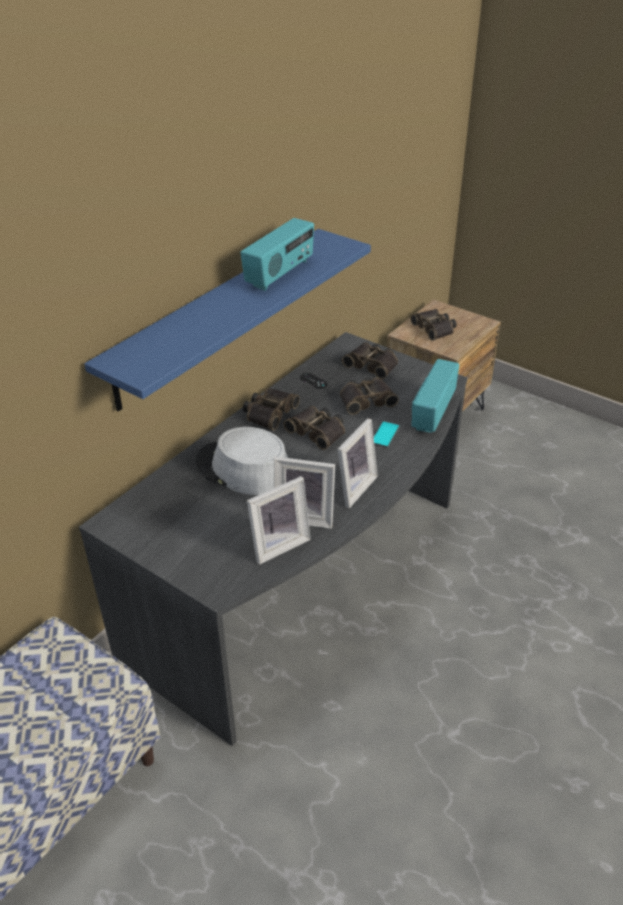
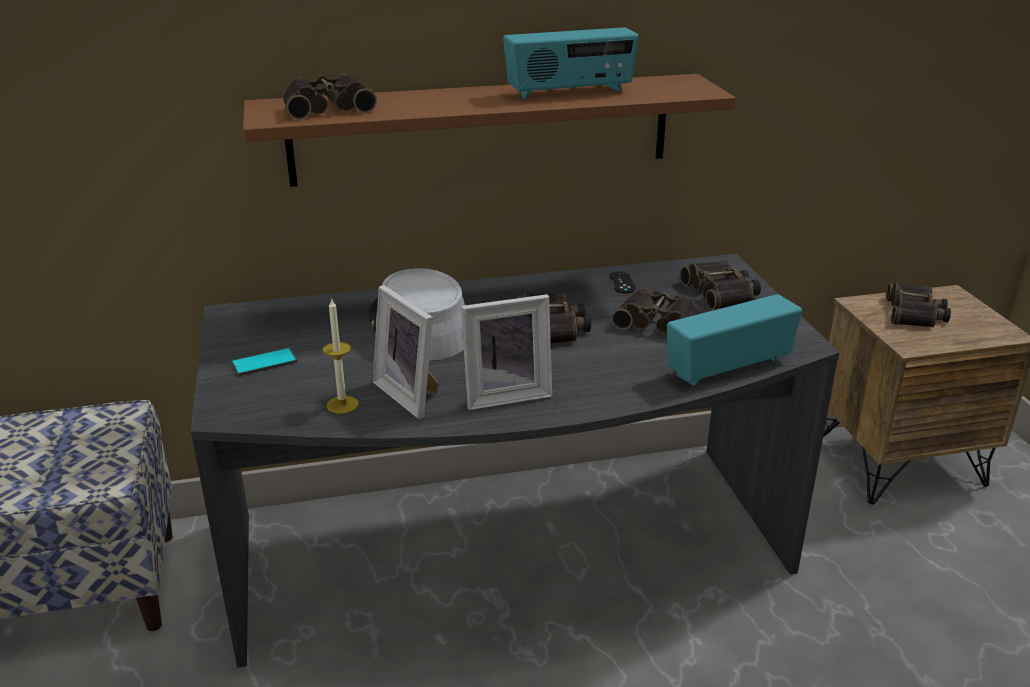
camera: 40 degrees right, 10 degrees down
blue shelf [84,229,371,411] -> brown shelf [243,74,736,187]
binoculars [242,388,300,430] -> binoculars moved to [283,73,377,120]
picture frame [247,476,311,565] -> candle [323,298,359,414]
phone [373,421,400,448] -> phone moved to [232,347,298,376]

